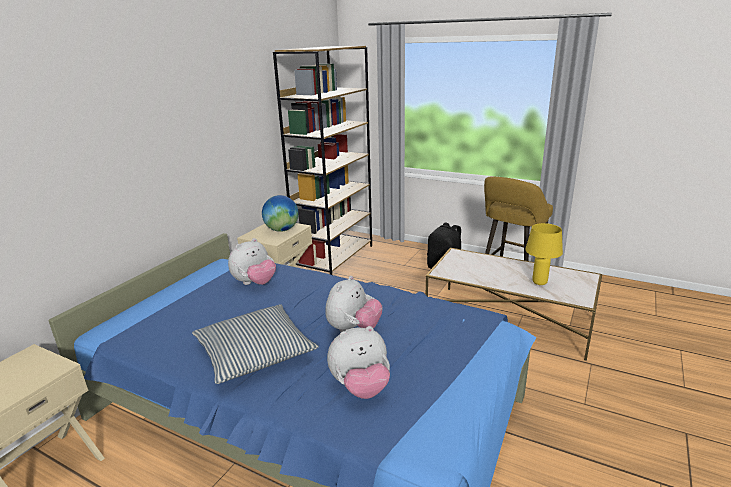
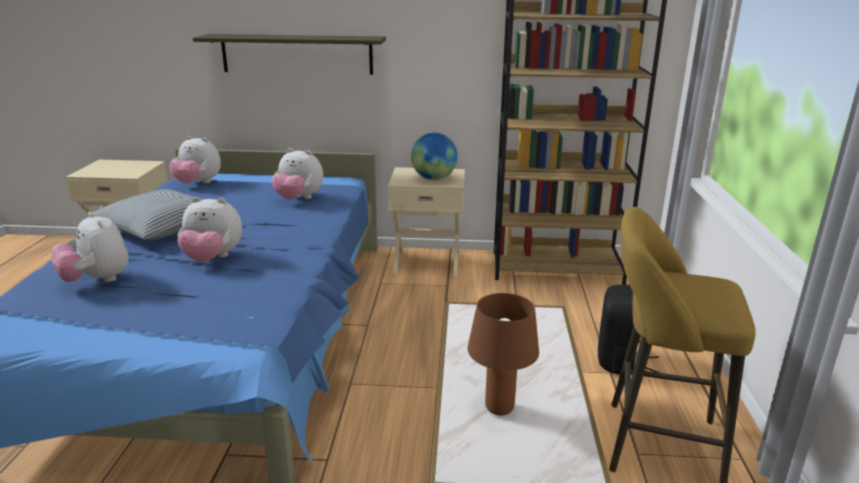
camera: 65 degrees right, 0 degrees up
yellow table lamp [525,223,563,285] -> brown table lamp [468,293,539,416]
none -> plush toy [170,136,221,184]
none -> shelf [193,34,386,75]

